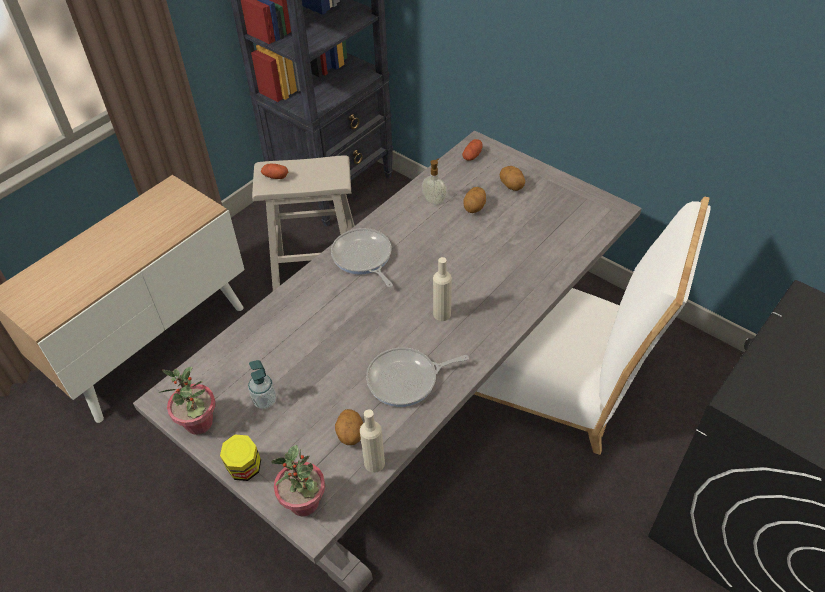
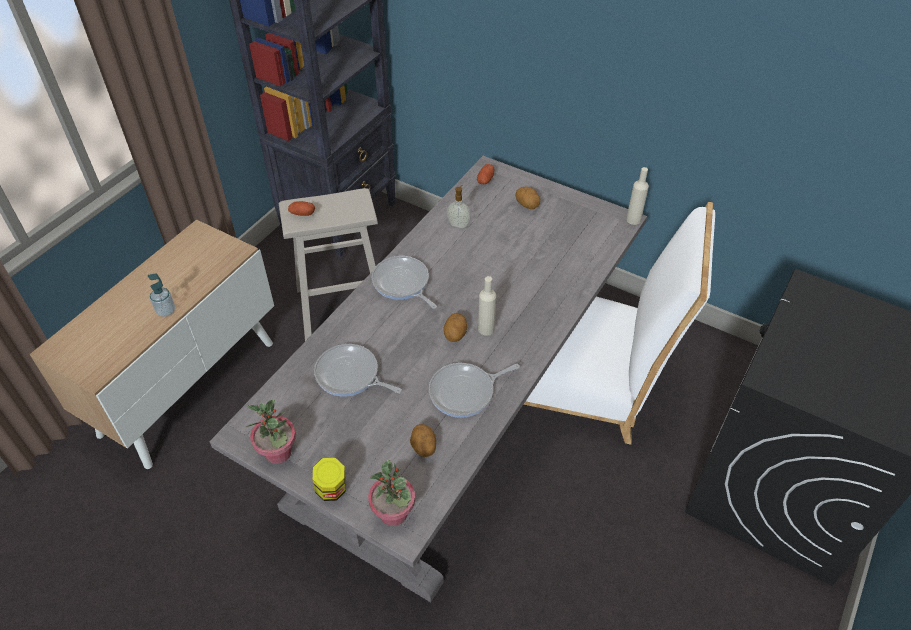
camera: 10 degrees left, 0 degrees up
soap dispenser [248,360,276,409] -> soap dispenser moved to [148,274,175,317]
beige bottle [360,409,385,473] -> beige bottle moved to [626,167,649,225]
potato [464,187,486,213] -> potato moved to [444,313,467,342]
none -> frying pan [314,344,402,396]

